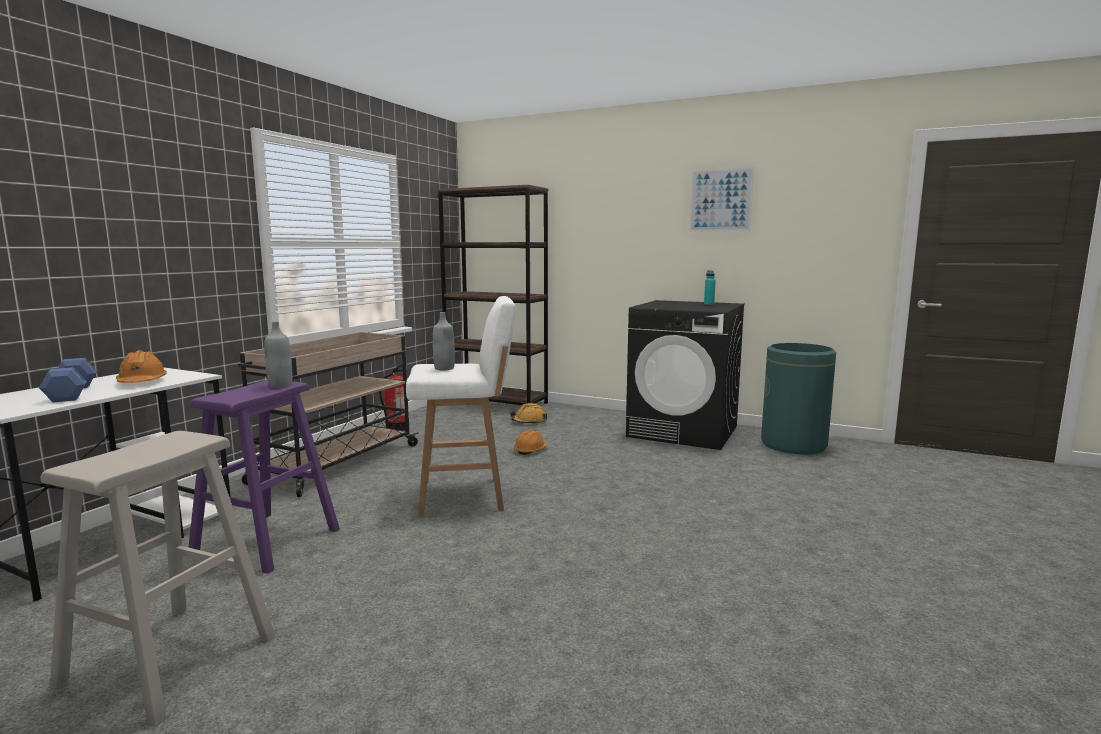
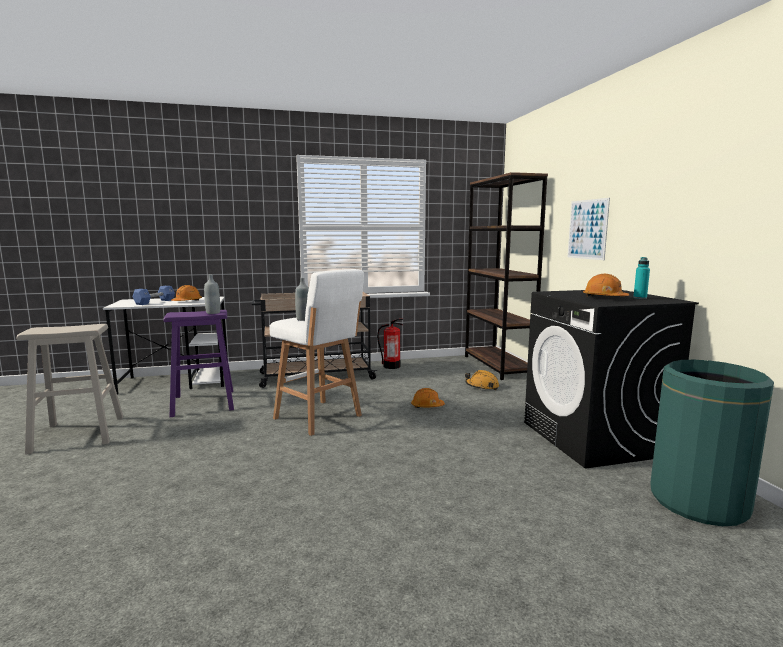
camera: 50 degrees right, 0 degrees up
picture [689,167,754,232] -> picture moved to [568,198,610,260]
none -> orange hard hat [583,274,629,297]

